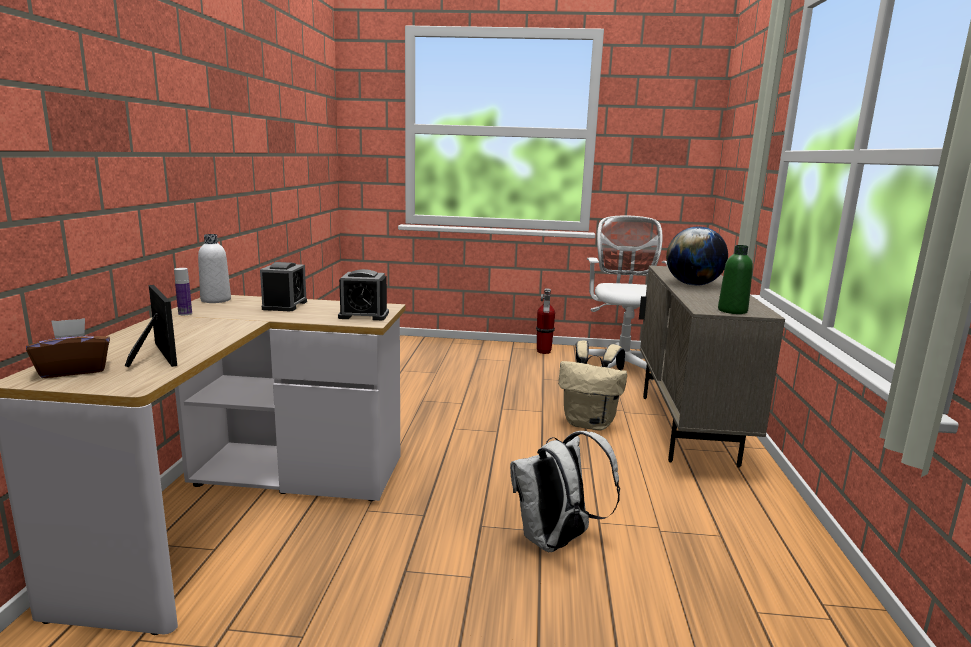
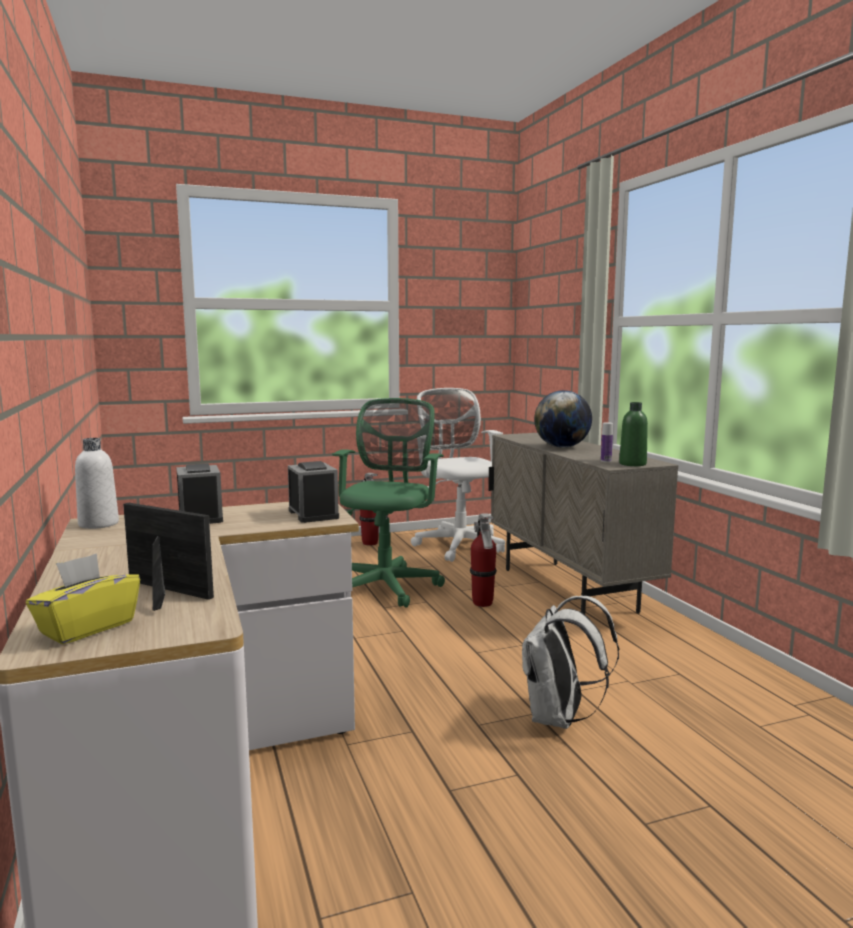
camera: 25 degrees left, 5 degrees down
brown tissue box [26,318,110,378] -> yellow tissue box [26,553,140,644]
bottle [174,268,192,315] -> bottle moved to [601,422,613,462]
alarm clock [338,269,389,320] -> alarm clock turned 90 degrees counterclockwise [288,461,339,523]
beige backpack [558,341,627,431] -> fire extinguisher [470,513,497,607]
none -> green office chair [332,398,445,608]

